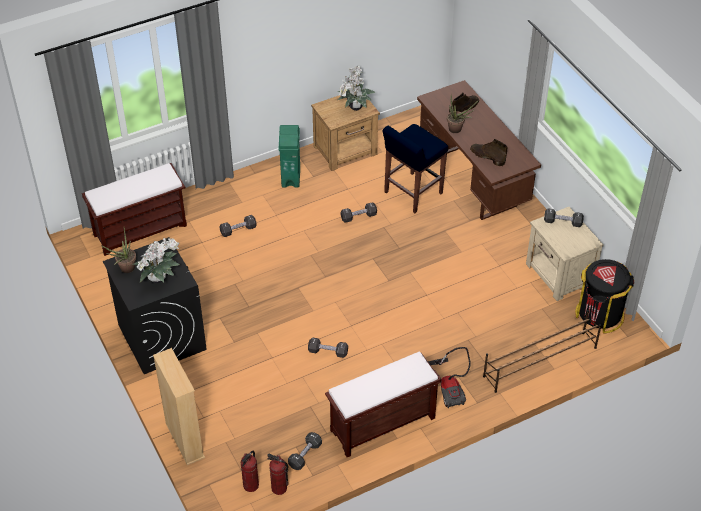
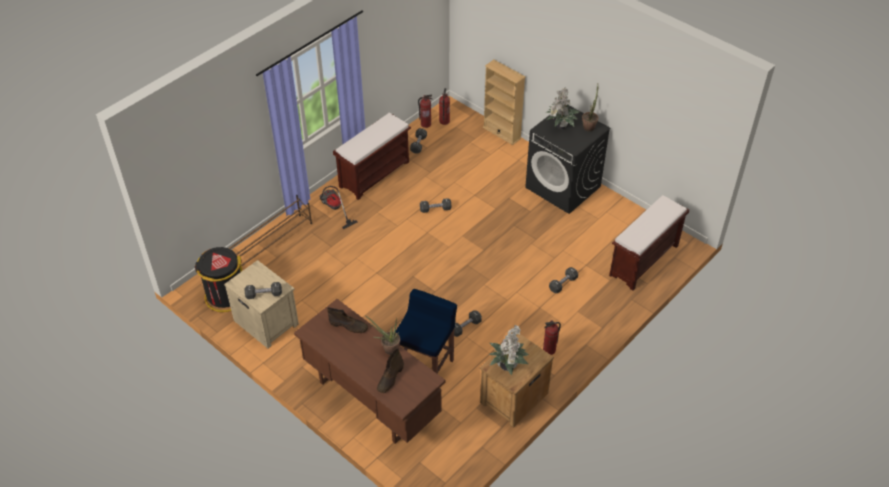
camera: 160 degrees right, 0 degrees up
green trash can [278,125,300,188] -> fire extinguisher [543,320,561,355]

